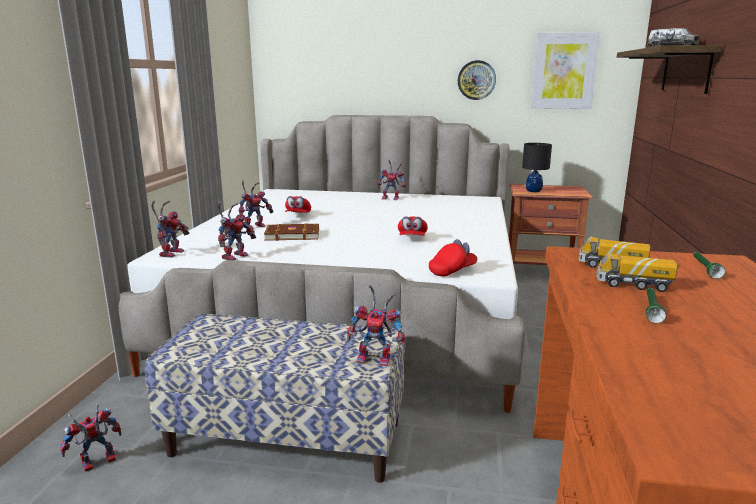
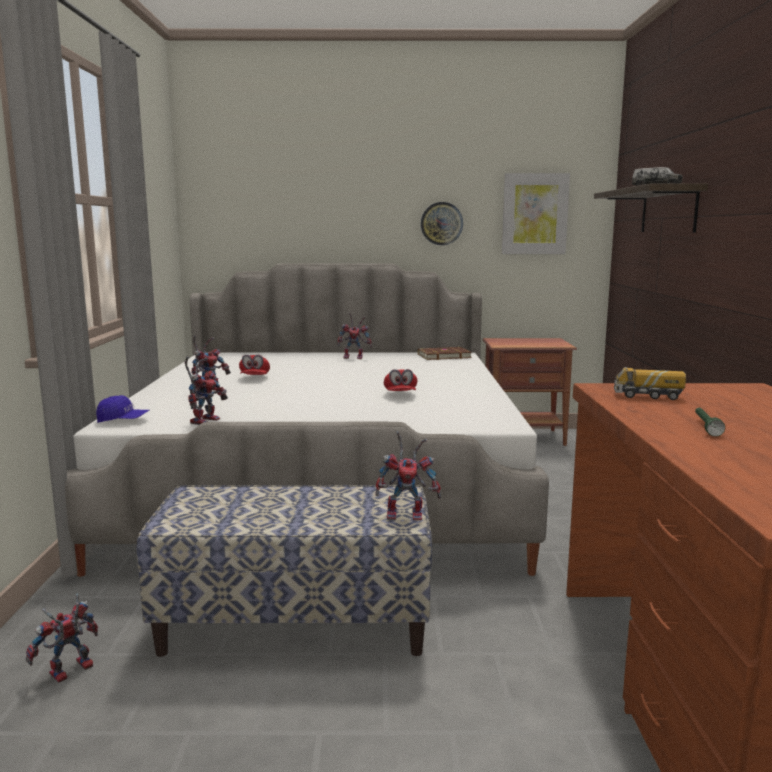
camera: 10 degrees left, 5 degrees down
toy robot [151,201,189,258] -> blue cap [96,395,149,423]
brown book [264,223,319,241] -> brown book moved to [418,347,472,360]
red cap [429,239,477,277] -> none
black table lamp [522,143,552,192] -> none
toy truck [596,253,677,292] -> none
green flashlight [693,252,725,279] -> none

